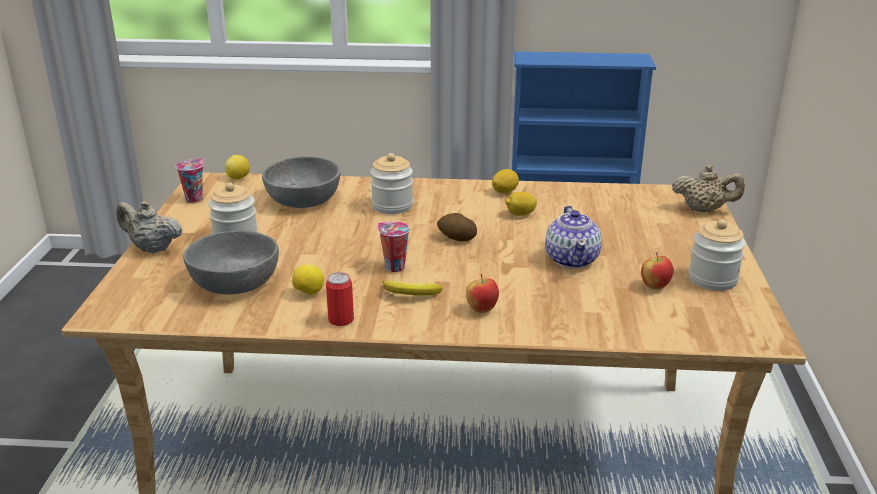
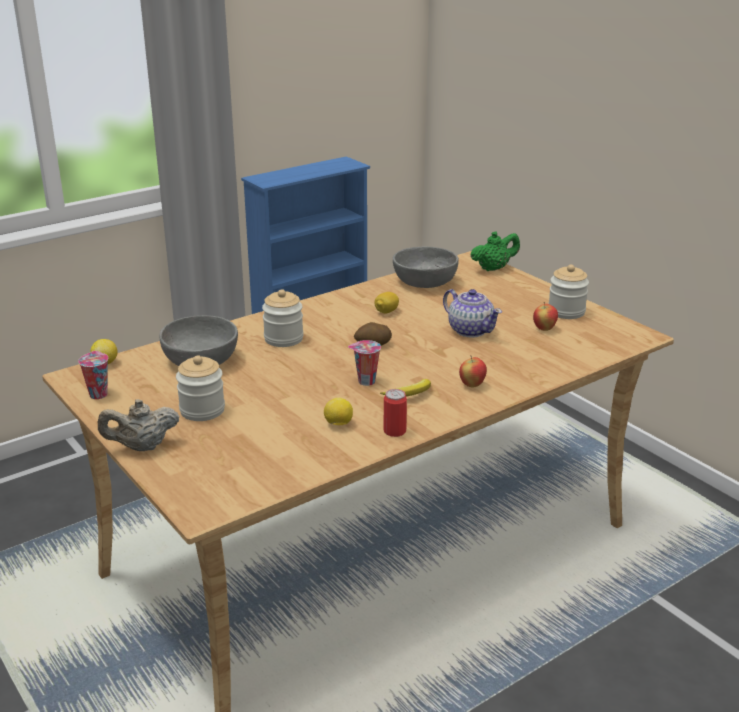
camera: 40 degrees left, 0 degrees up
grey bowl [183,230,279,295] -> grey bowl moved to [393,247,459,288]
lemon [492,169,519,194] -> none
beige teapot [672,164,745,212] -> green teapot [470,231,520,271]

